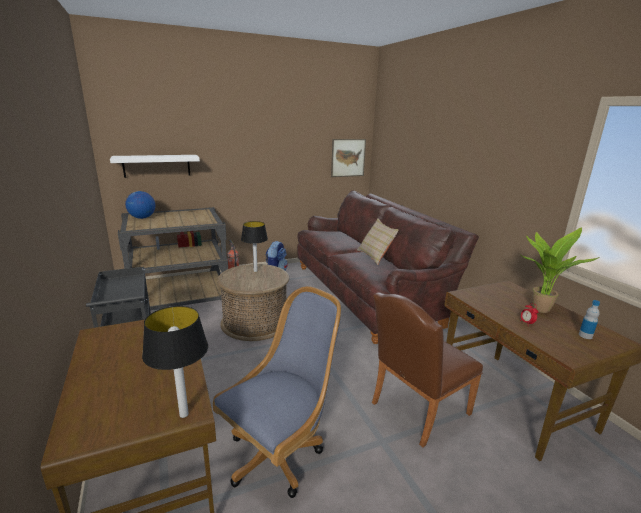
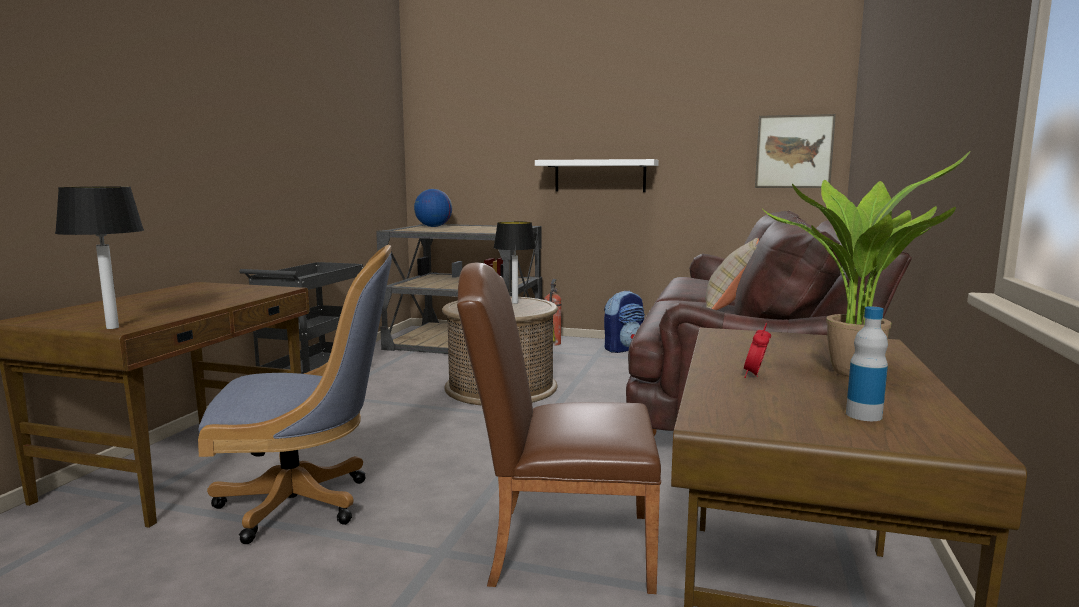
camera: 40 degrees right, 10 degrees down
white shelf [110,155,200,178] -> white shelf moved to [535,159,659,192]

